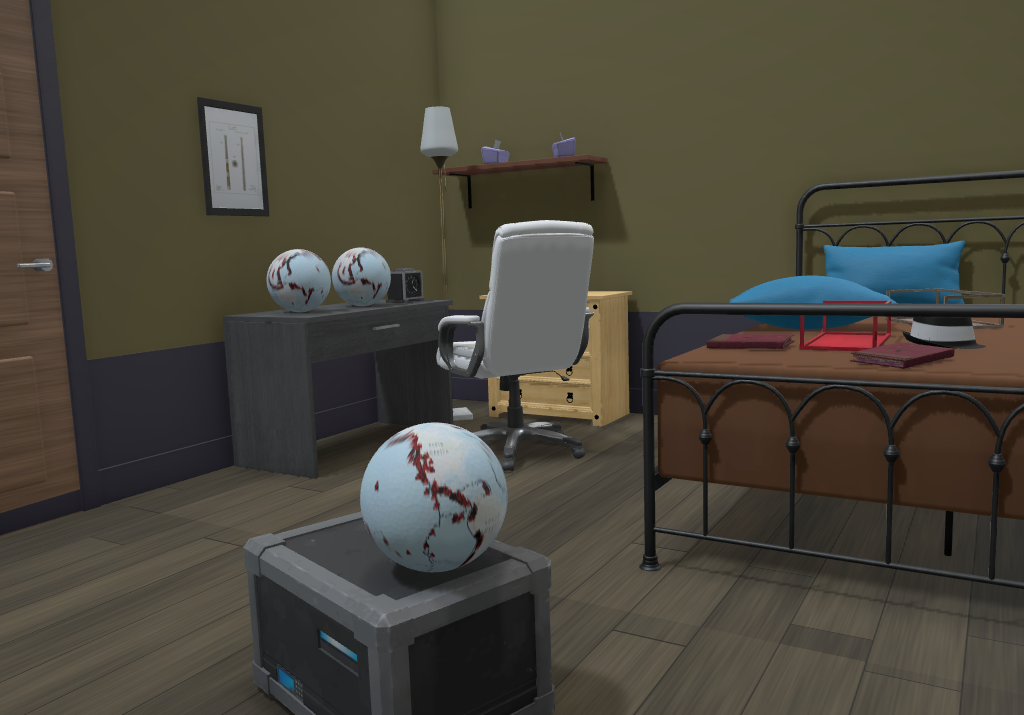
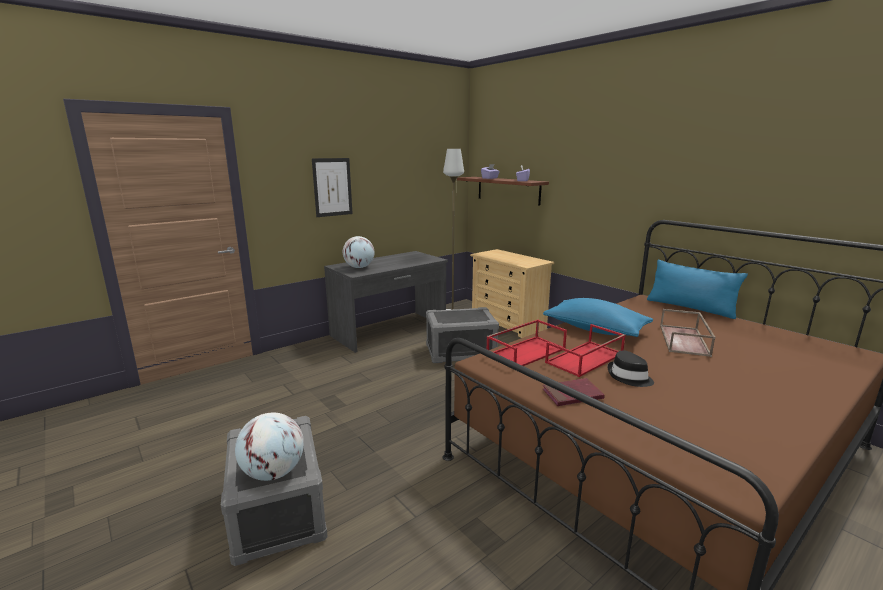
camera: 20 degrees right, 10 degrees up
globe [332,247,391,306] -> none
alarm clock [386,268,425,303] -> none
white office chair [437,220,594,471] -> grey storage box [426,307,499,363]
red book [707,334,794,349] -> red tray [487,320,567,366]

